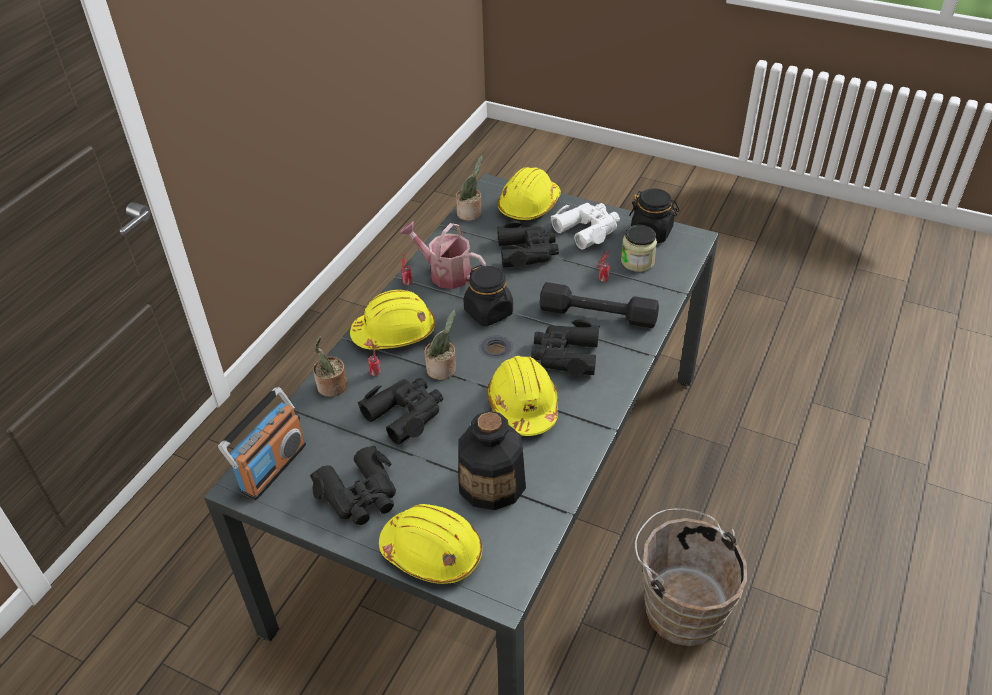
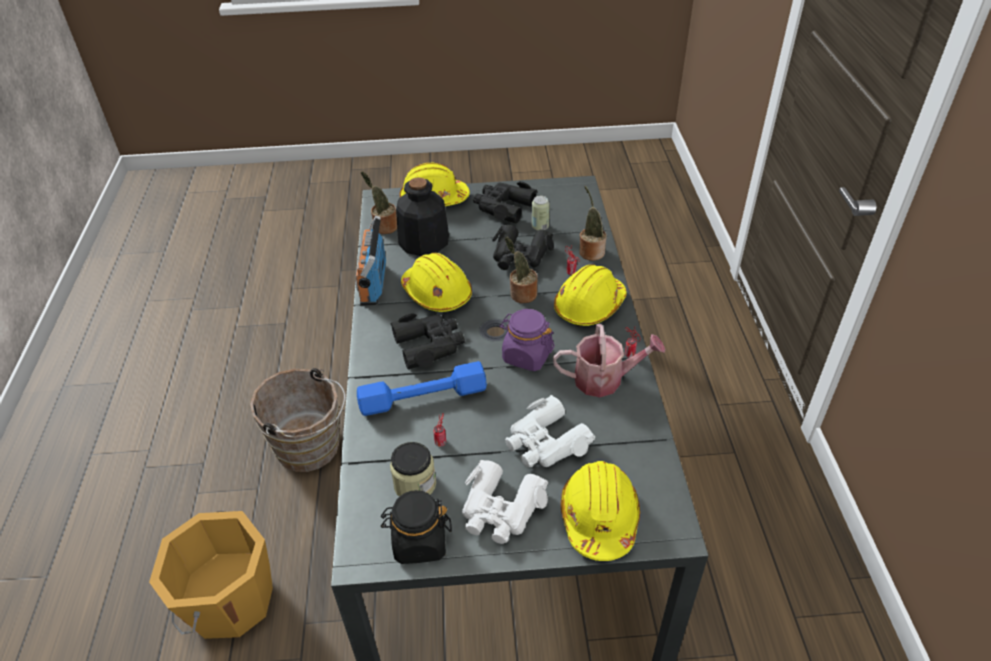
camera: 150 degrees right, 0 degrees up
radio [218,387,306,500] -> radio moved to [355,216,386,305]
potted plant [456,155,483,221] -> potted plant moved to [361,171,397,234]
black jar [464,265,513,326] -> purple jar [500,309,555,371]
black binoculars [497,221,559,268] -> white binoculars [505,395,595,467]
black dumbbell [539,282,659,328] -> blue dumbbell [357,361,487,416]
none -> orange bucket [149,511,273,639]
none -> can [532,196,550,231]

